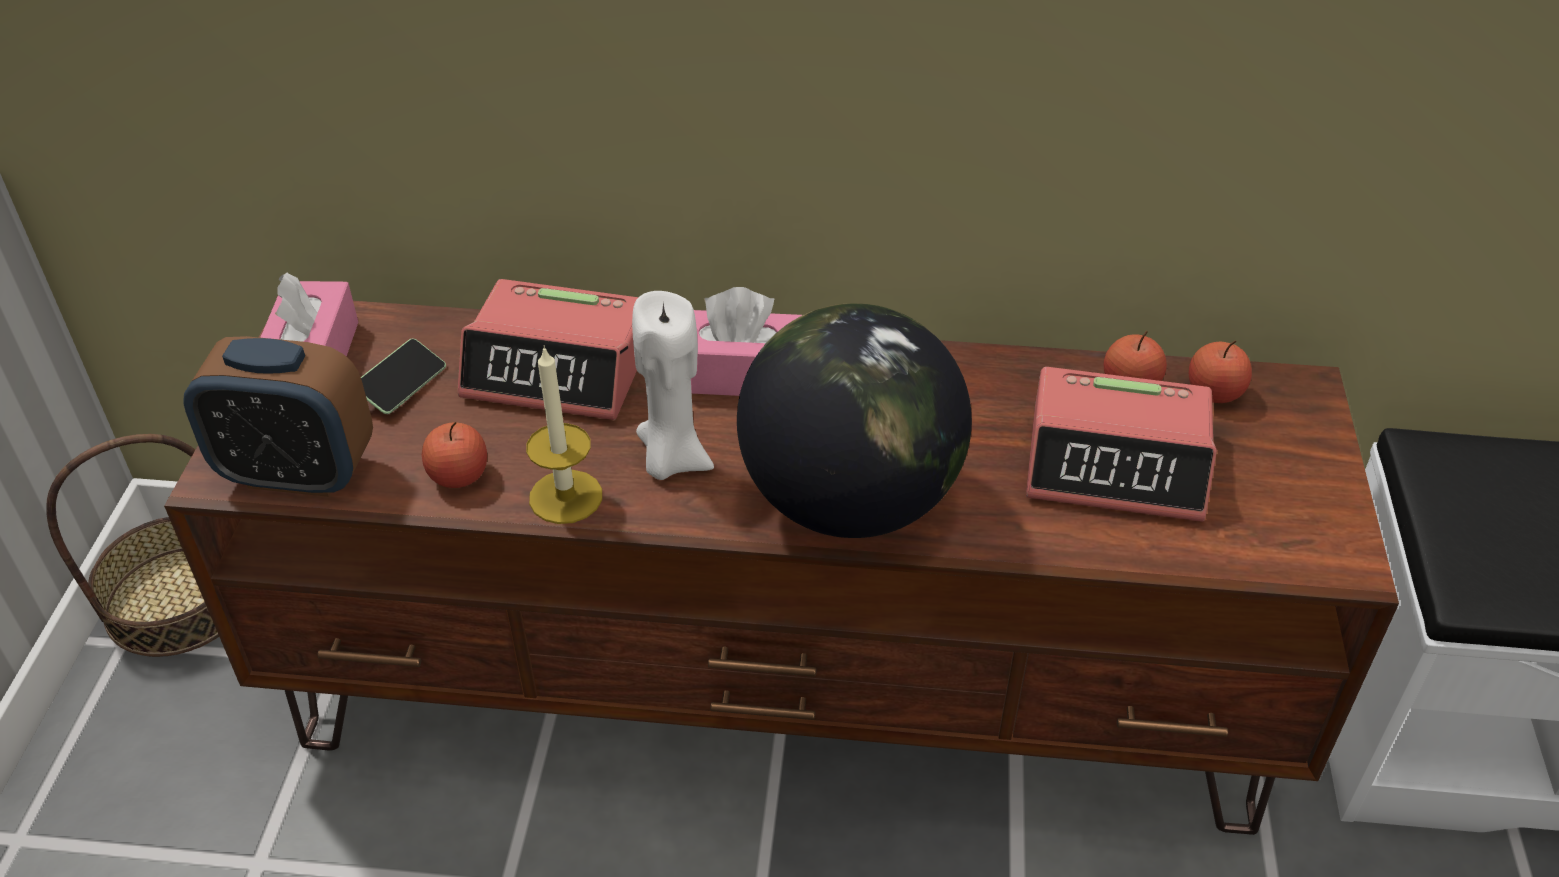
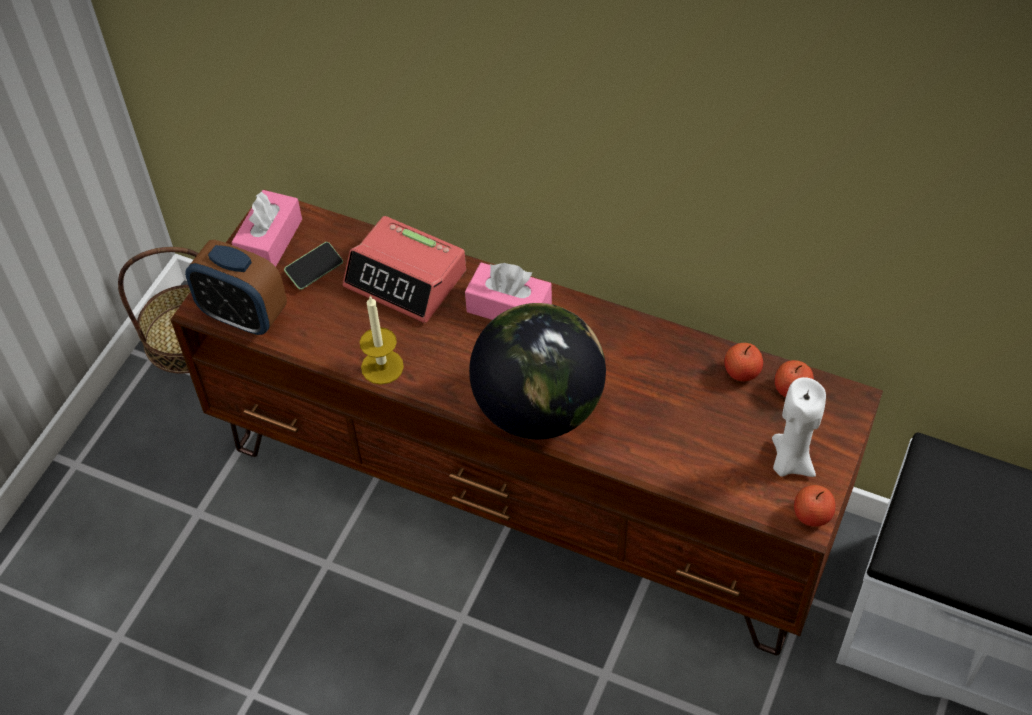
camera: 20 degrees right, 10 degrees up
apple [422,422,487,488] -> apple moved to [794,485,836,527]
white candle [632,291,714,480] -> white candle moved to [772,377,826,477]
alarm clock [1026,367,1217,522] -> none

